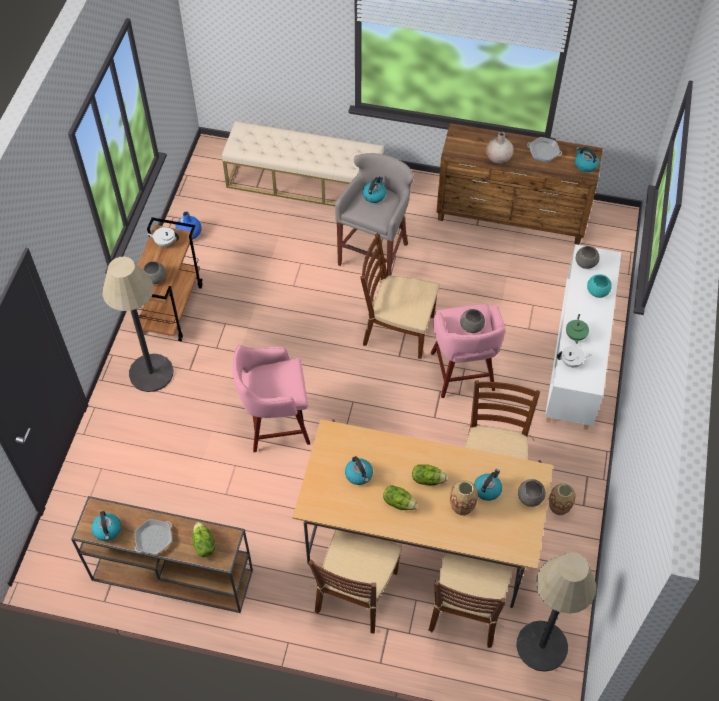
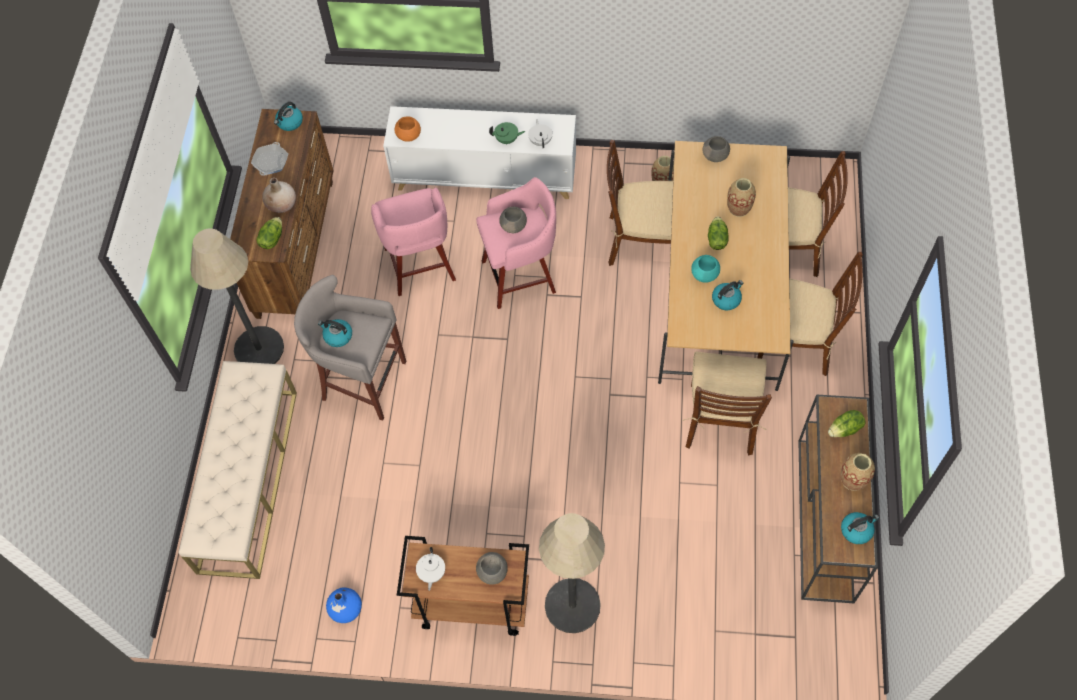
camera: 95 degrees left, 5 degrees up
frying pan [135,519,172,555] -> vase [841,453,875,491]
pink stool [232,345,310,452] -> pink stool moved to [371,188,456,296]
brown chair [360,233,439,359] -> brown chair moved to [682,352,772,455]
lettuce [383,485,418,510] -> lettuce moved to [256,217,282,249]
kettle [474,469,502,501] -> none
floor lamp [516,552,596,672] -> floor lamp moved to [190,229,284,364]
grey bowl [576,246,599,269] -> orange bowl [395,116,421,142]
turquoise bowl [587,274,612,298] -> turquoise bowl moved to [691,255,720,283]

